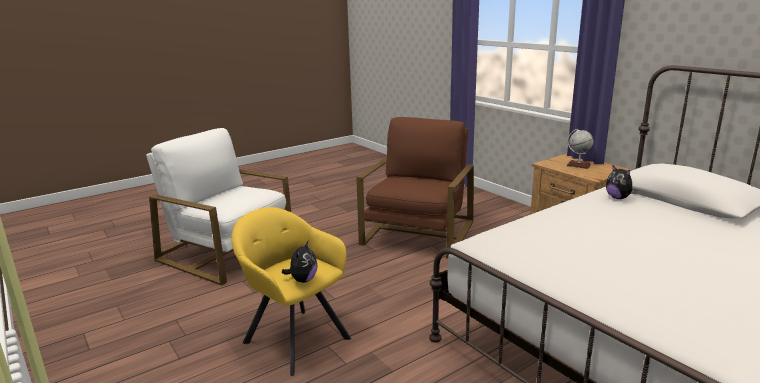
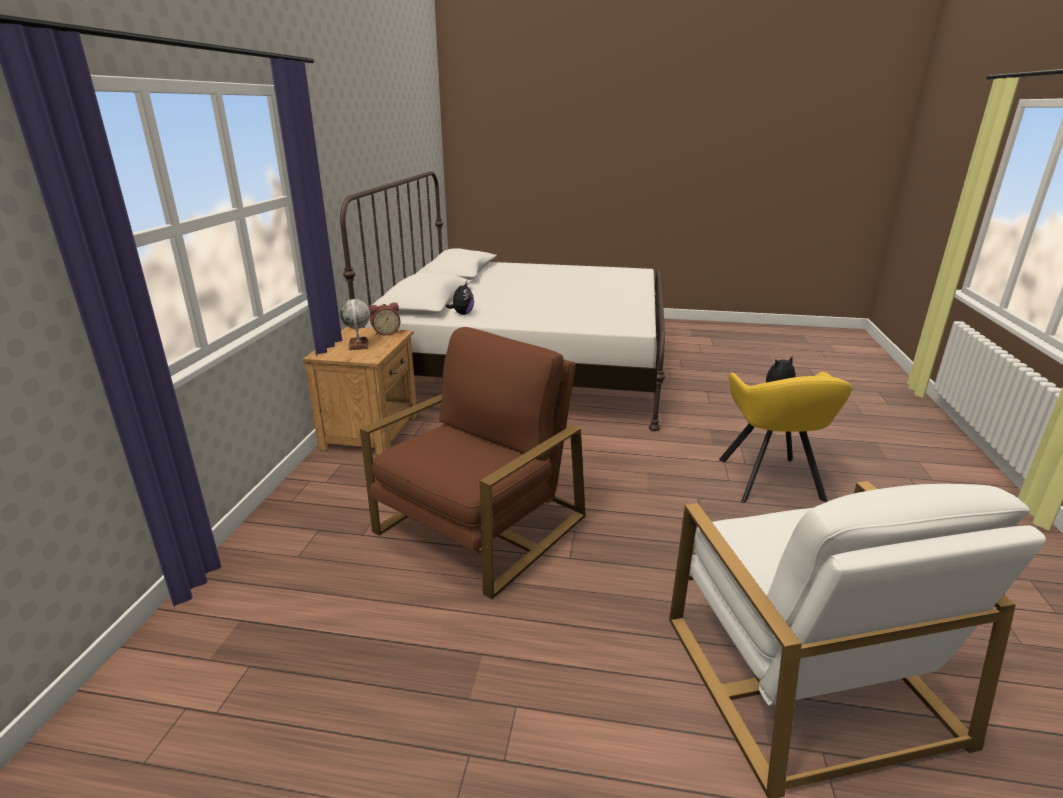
camera: 135 degrees left, 5 degrees up
brown armchair [356,117,474,258] -> brown armchair turned 150 degrees clockwise [360,327,586,599]
none -> alarm clock [369,303,400,336]

